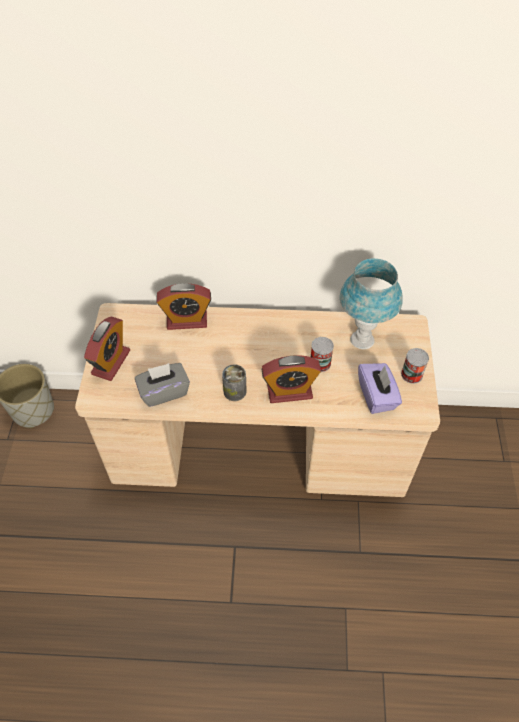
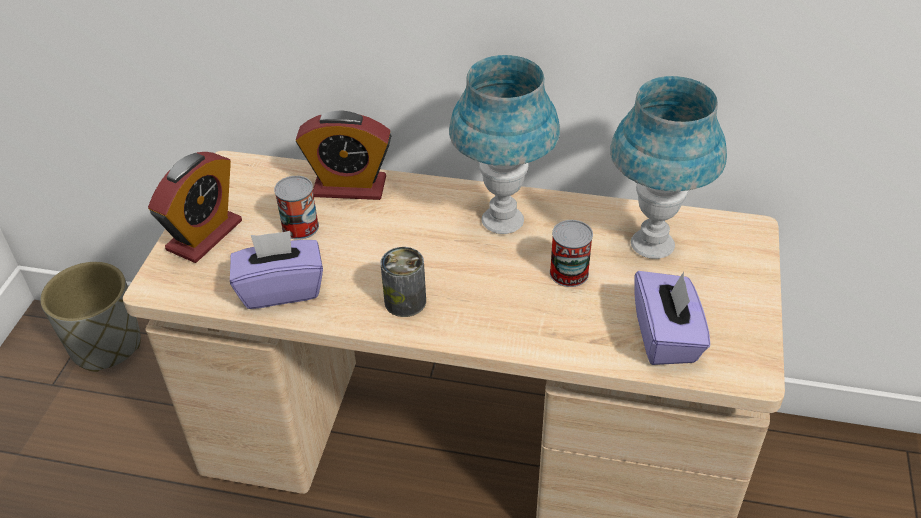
camera: 10 degrees right, 10 degrees down
grey tissue box [135,363,190,407] -> purple tissue box [230,231,323,309]
alarm clock [261,355,321,403] -> none
can [401,348,429,384] -> can moved to [274,176,319,240]
none -> blue table lamp [449,55,560,234]

